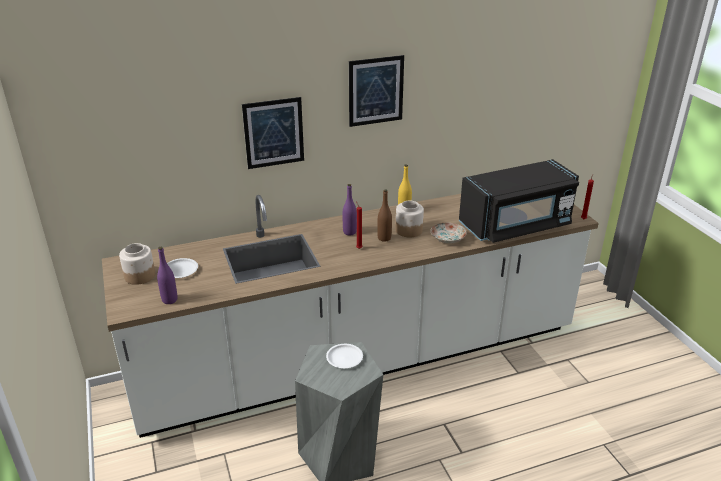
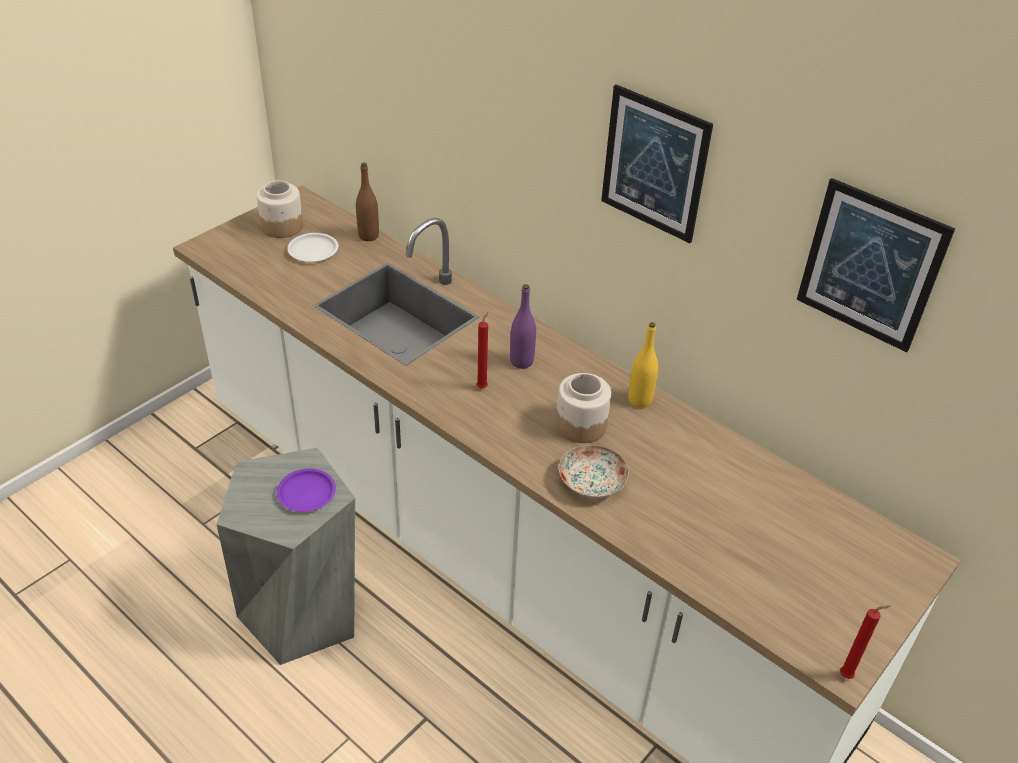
camera: 60 degrees right, 10 degrees up
purple bottle [157,247,178,304] -> none
picture [242,97,304,169] -> picture moved to [797,178,955,352]
white plate [326,344,363,368] -> purple plate [277,469,336,512]
brown bottle [377,189,392,242] -> brown bottle moved to [356,162,379,241]
black microwave [459,159,579,243] -> none

